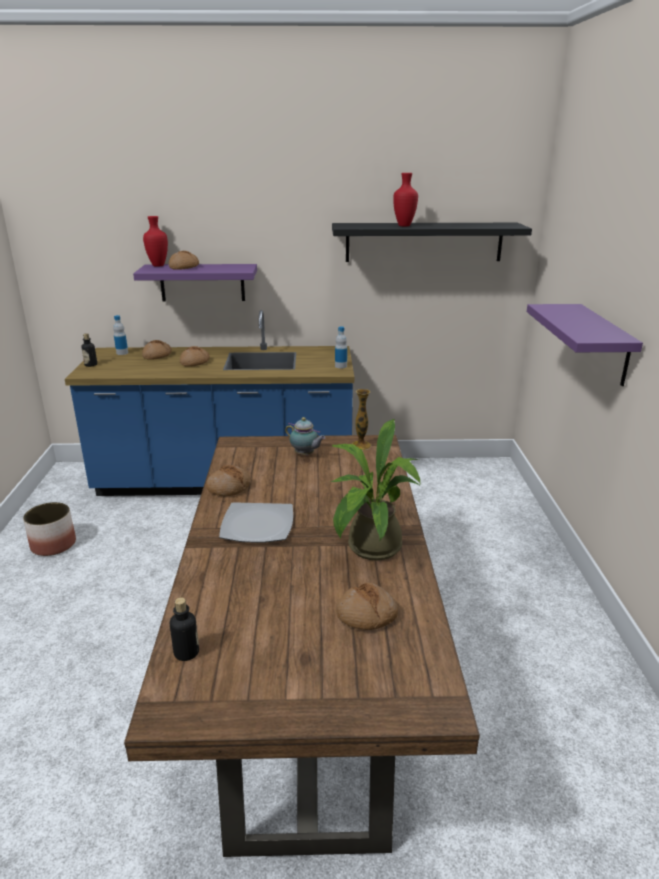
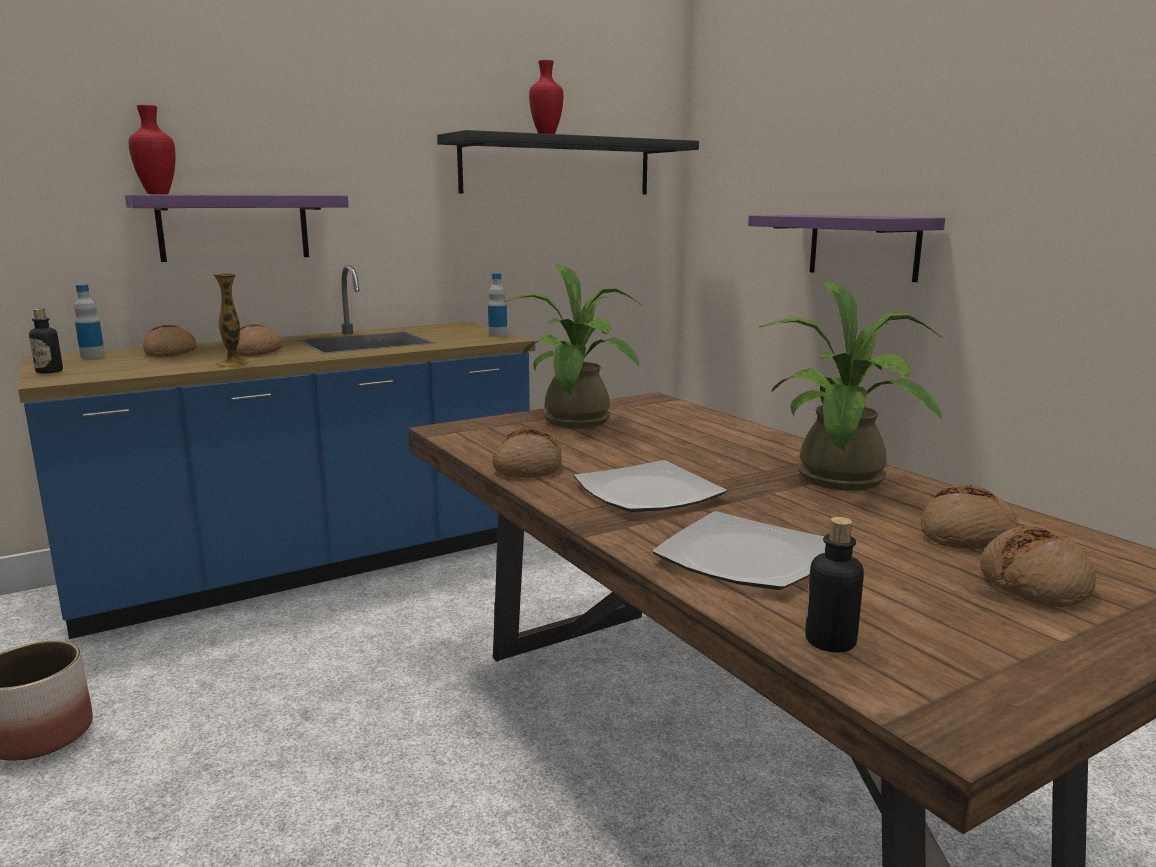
camera: 30 degrees left, 10 degrees down
bread [169,251,199,270] -> bread moved to [980,526,1096,607]
teapot [285,417,325,456] -> potted plant [503,264,641,428]
vase [351,389,371,450] -> vase moved to [213,273,250,367]
none -> plate [652,511,826,590]

